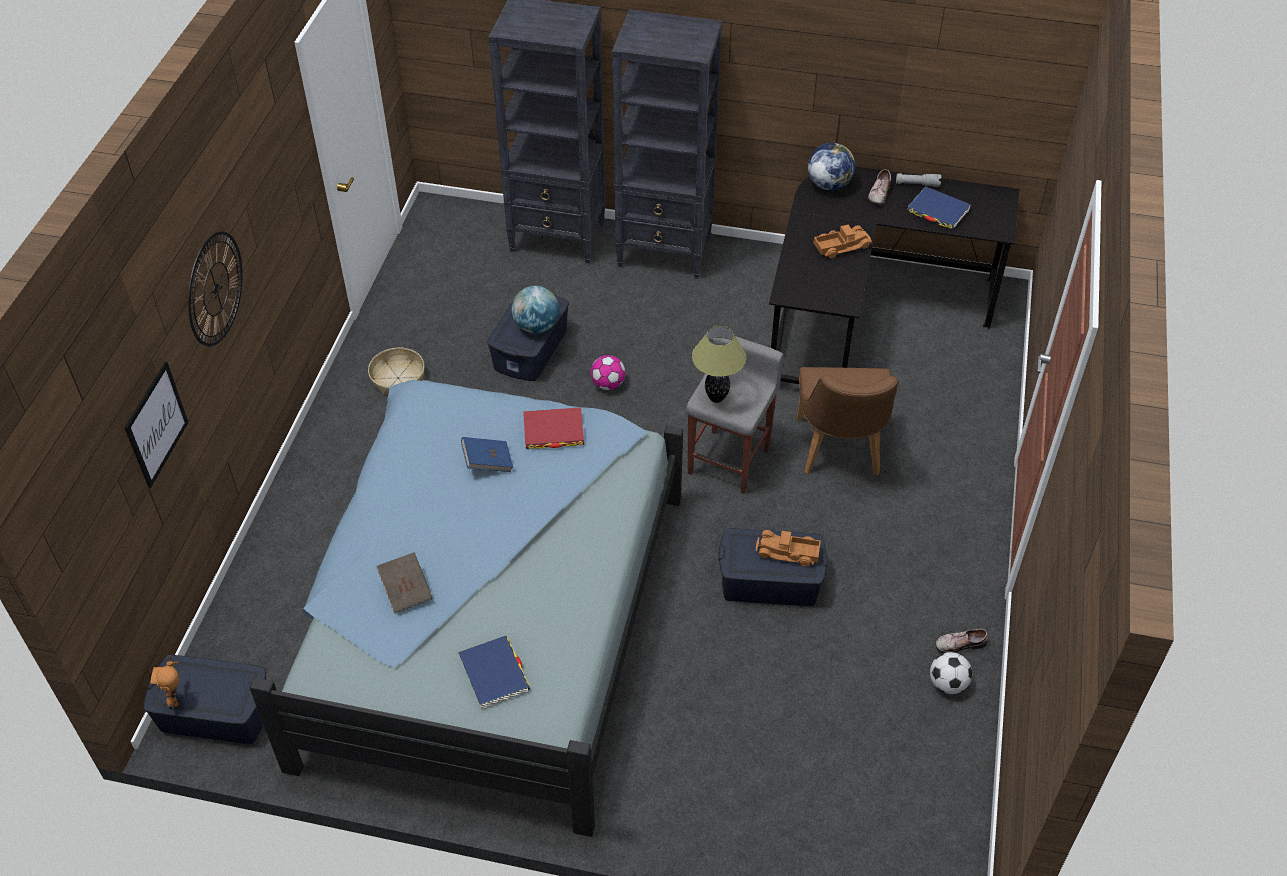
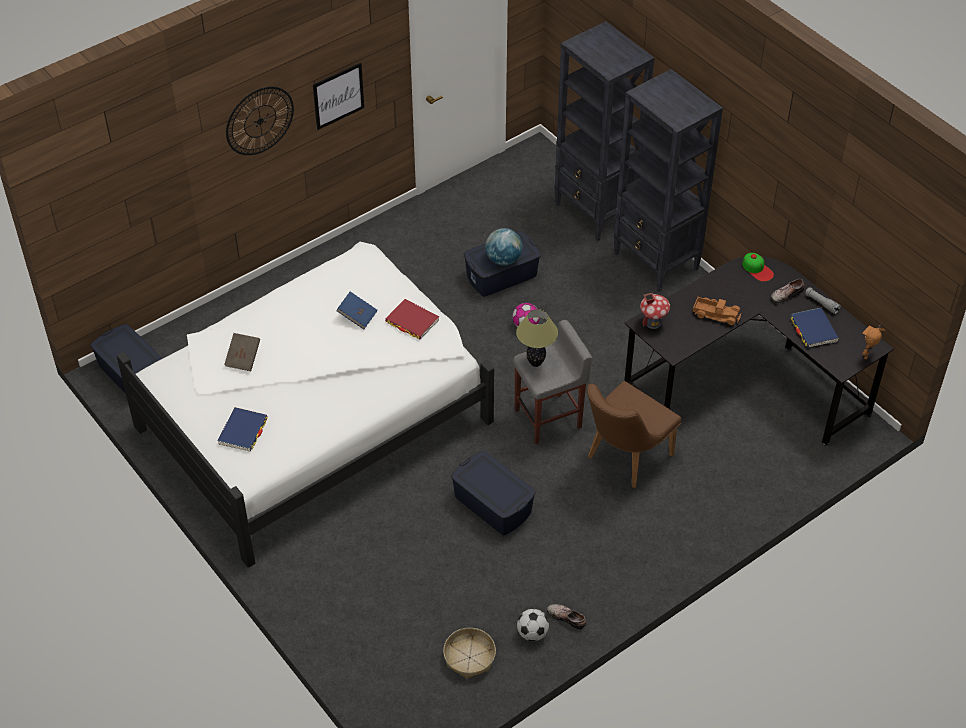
camera: 40 degrees right, 0 degrees up
picture [124,362,189,488] -> picture moved to [313,63,364,130]
toy robot [150,655,179,710] -> toy robot moved to [862,324,886,359]
blue bed [250,380,683,837] -> white bed [117,242,494,568]
basket [368,348,425,395] -> basket moved to [443,628,496,679]
toy truck [756,530,821,566] -> none
globe [808,143,855,191] -> cap [742,253,774,282]
none -> toy house [640,293,670,329]

